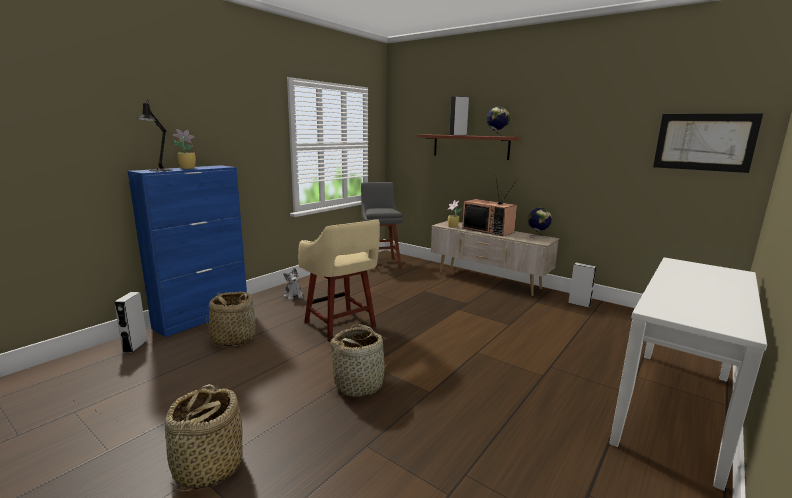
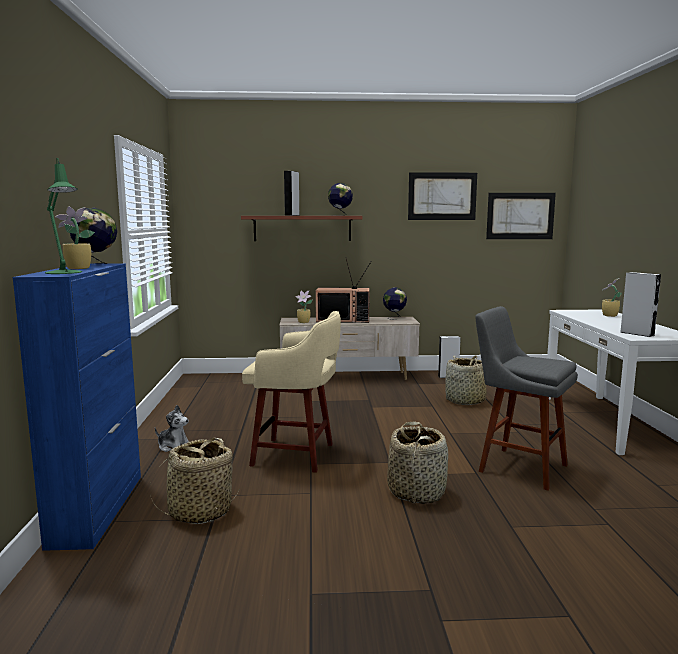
camera: 40 degrees left, 5 degrees down
grey speaker [114,292,148,353] -> grey speaker moved to [620,272,661,337]
black table lamp [137,100,172,171] -> green table lamp [45,158,82,274]
basket [165,384,243,491] -> basket moved to [445,355,487,405]
grey stool [361,182,403,268] -> grey stool moved to [475,306,578,491]
none -> globe [70,208,117,264]
none -> picture [408,172,477,220]
none -> potted plant [602,278,622,317]

